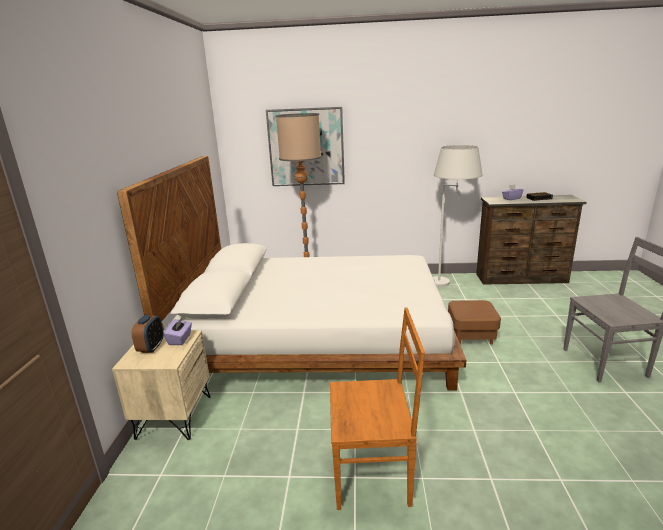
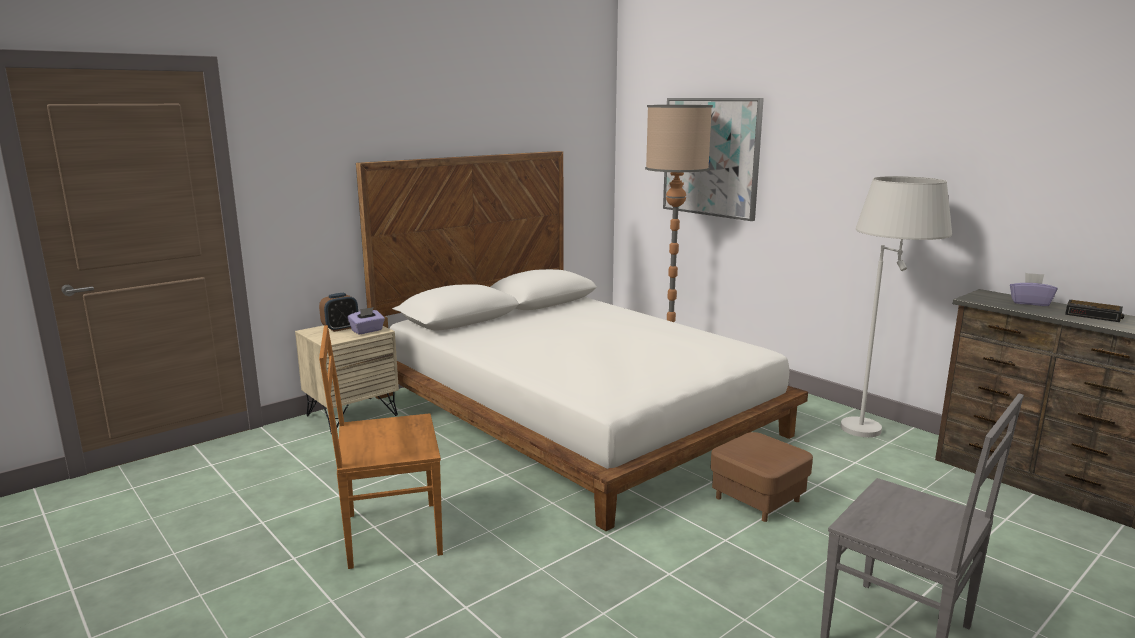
camera: 45 degrees right, 5 degrees down
brown chair [330,307,425,510] -> brown chair turned 120 degrees clockwise [319,325,443,569]

